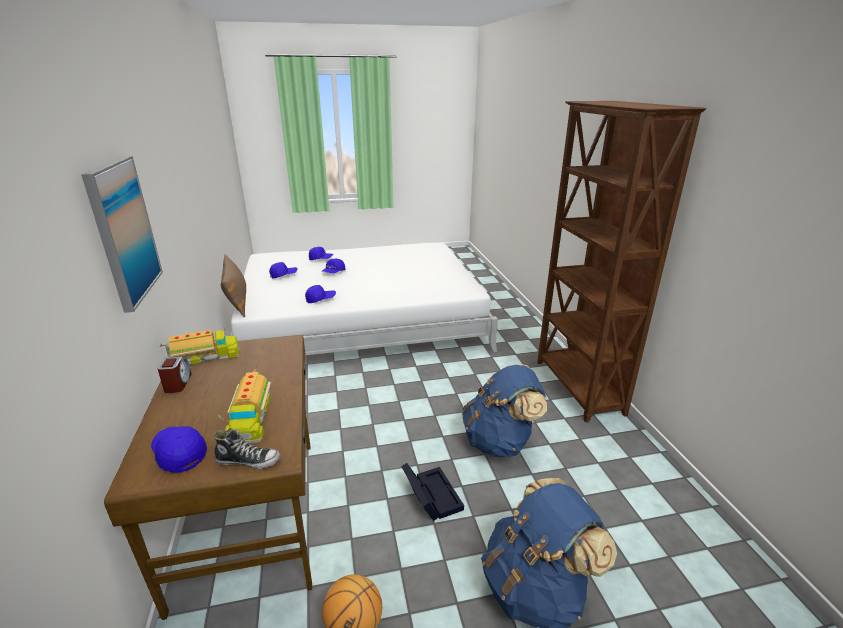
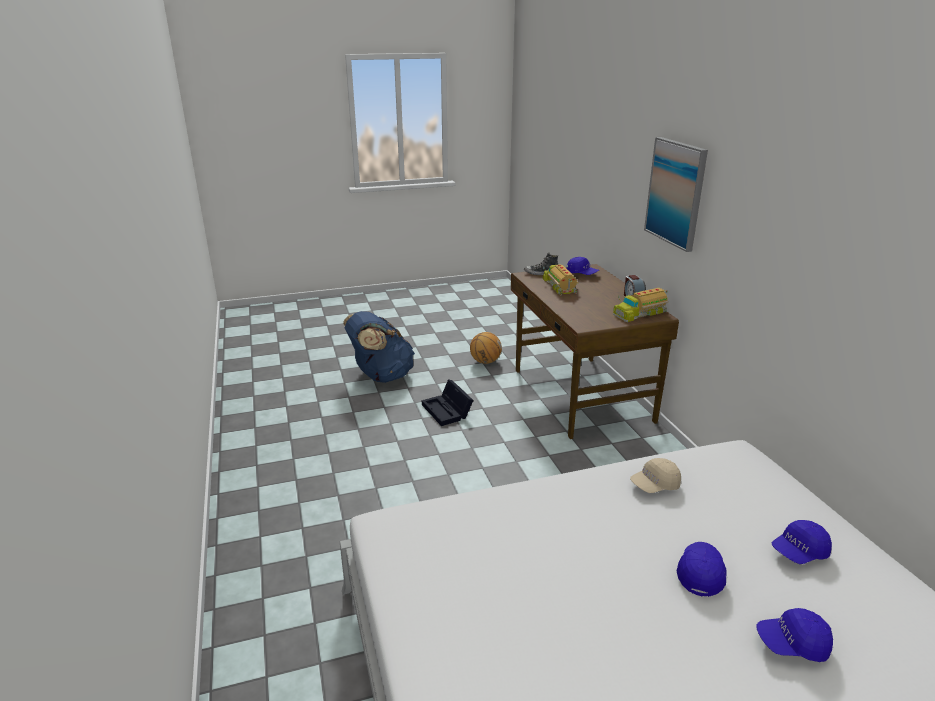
camera: 175 degrees right, 0 degrees up
brown pillow [221,254,246,317] -> none
blue cap [305,285,336,303] -> beige cap [630,458,681,493]
blue backpack [462,364,547,457] -> none
brown bookcase [537,101,706,422] -> none

